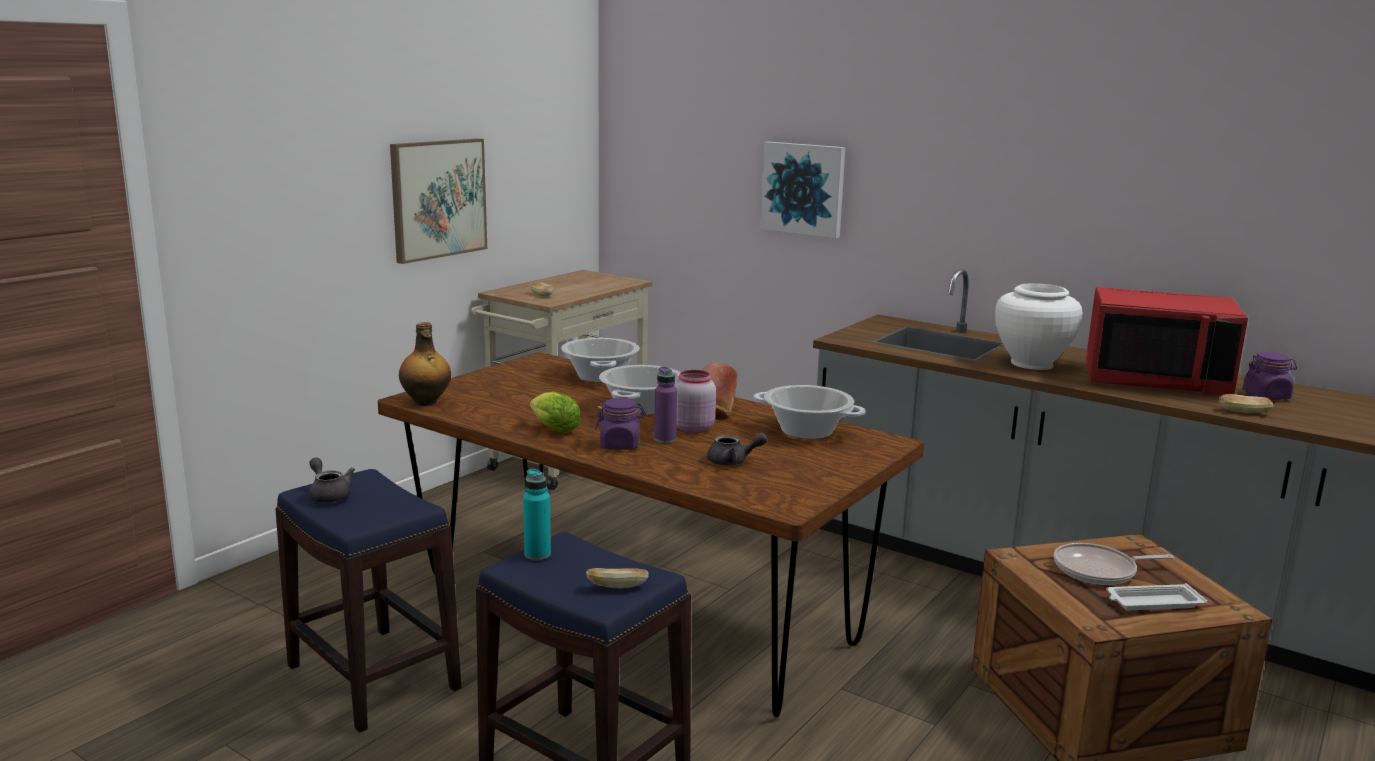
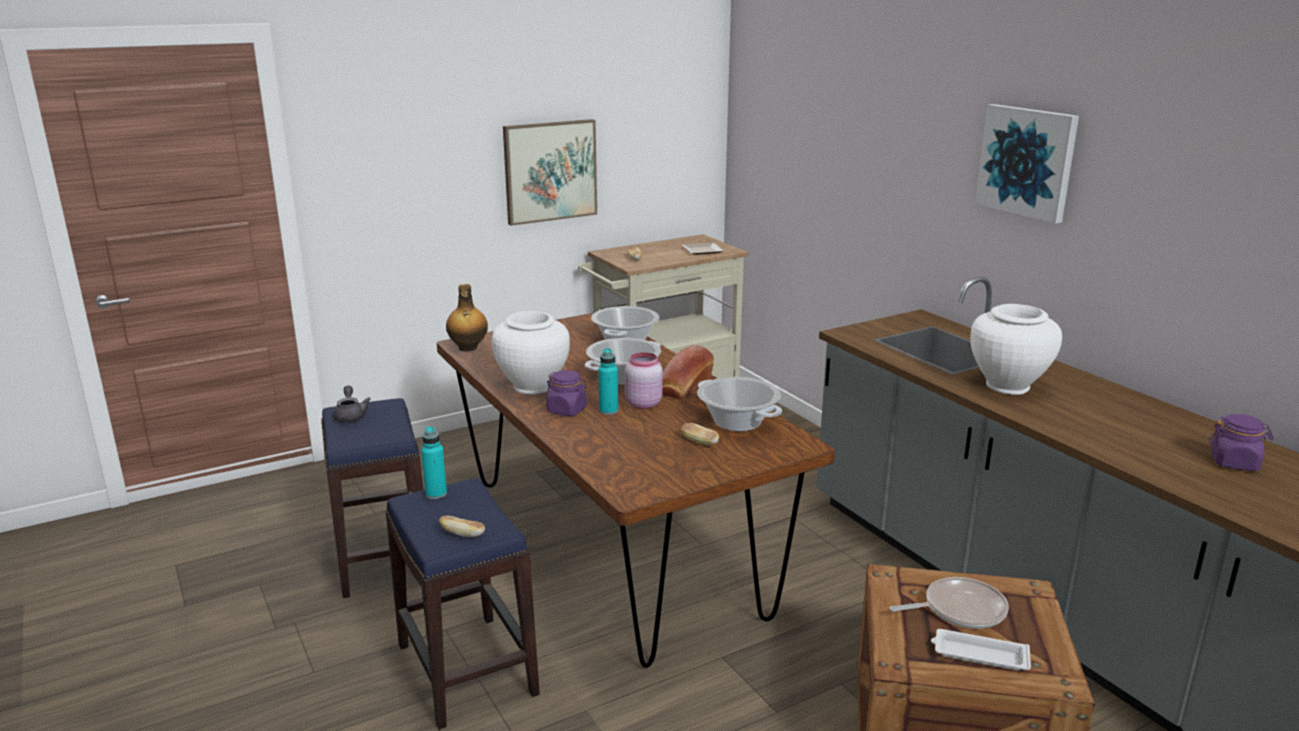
camera: 25 degrees right, 5 degrees up
lettuce [530,392,581,433] -> white vase [492,311,570,394]
purple bottle [654,366,677,443] -> turquoise bottle [598,348,618,415]
grey teapot [707,433,768,466] -> none
picture [760,142,845,238] -> picture moved to [975,104,1079,224]
frying pan [1054,543,1174,585] -> frying pan turned 150 degrees clockwise [889,577,1009,629]
red microwave [1086,287,1248,396] -> none
bread [1219,394,1274,413] -> bread moved to [681,423,719,445]
none -> plate [682,243,724,255]

